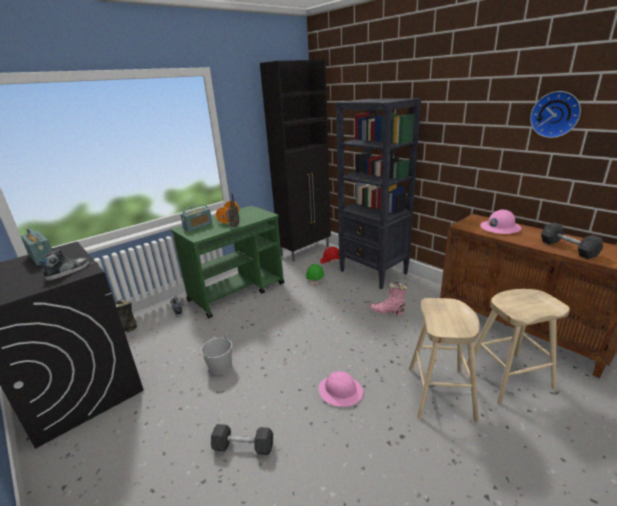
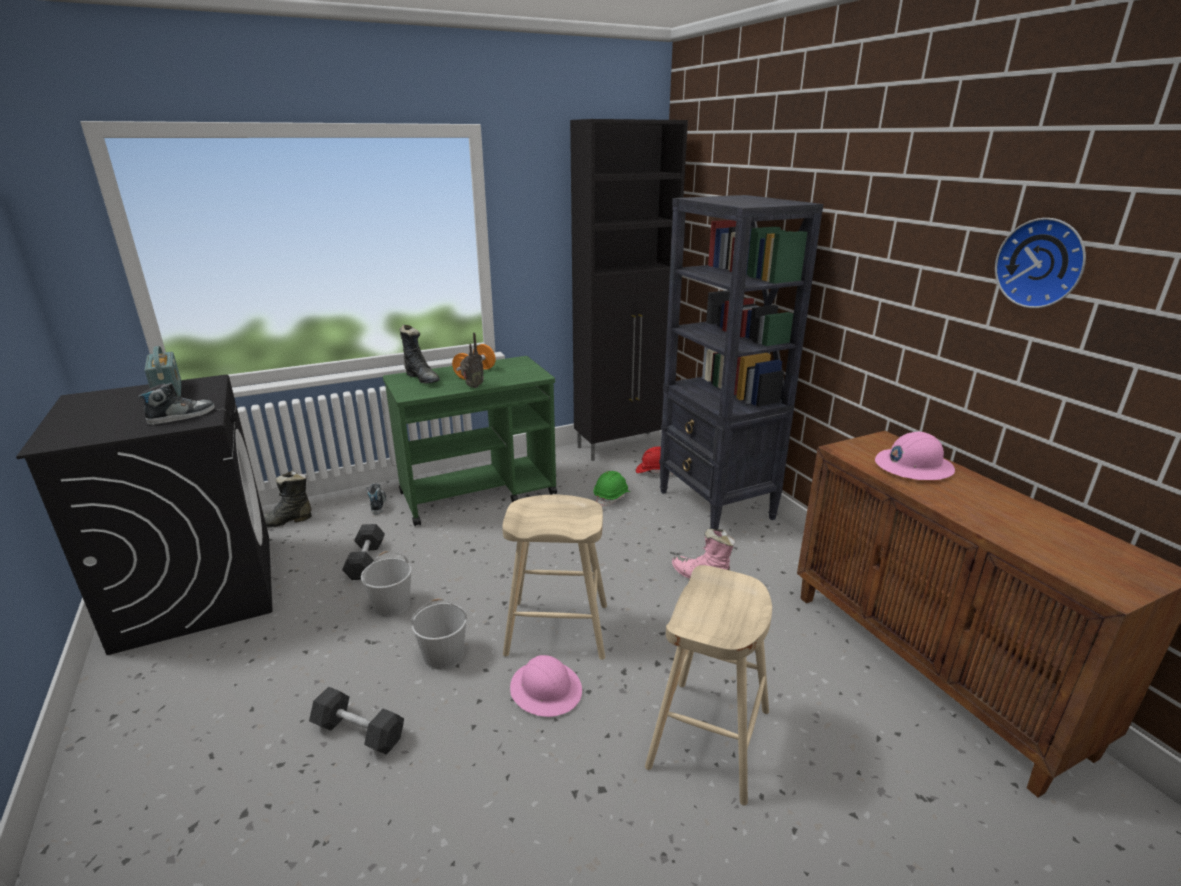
camera: 15 degrees right, 0 degrees up
radio [180,204,212,232] -> black boot [399,325,440,384]
beige stool [467,289,570,404] -> beige stool moved to [502,495,607,660]
grey dumbbell [541,222,603,259] -> grey dumbbell moved to [342,524,385,580]
none -> white bucket [411,598,467,670]

